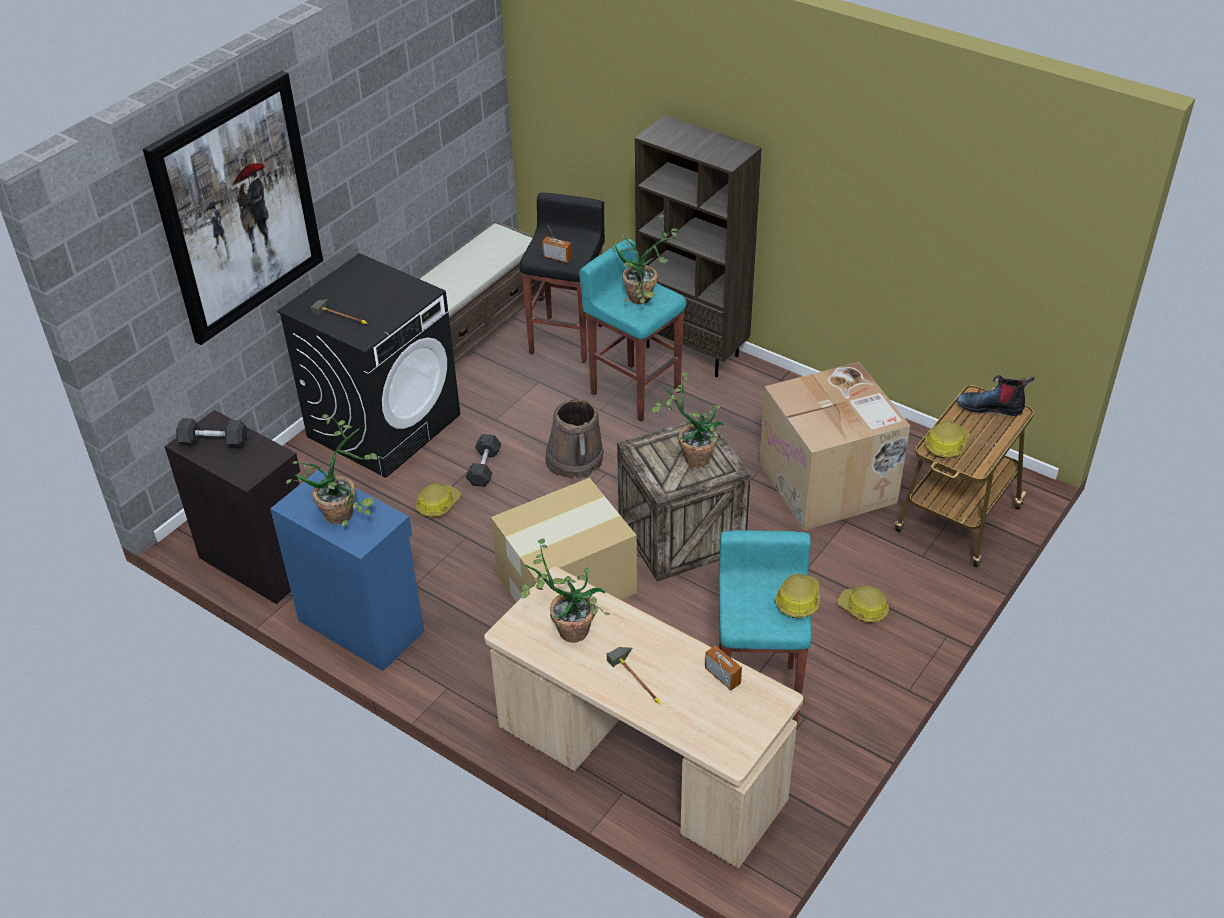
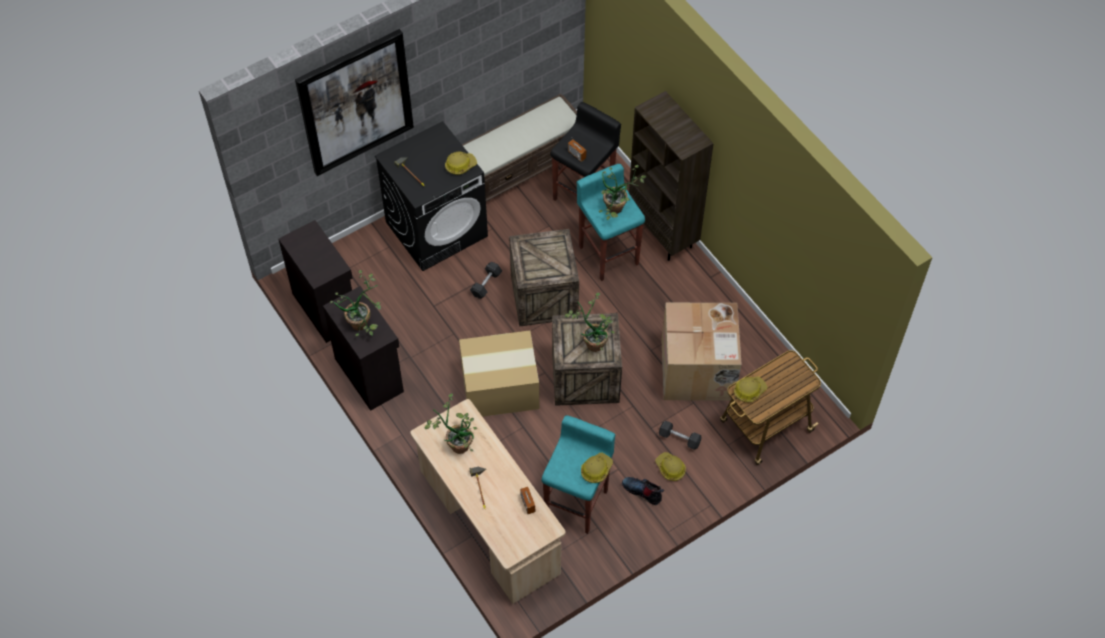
camera: 20 degrees right, 15 degrees up
grey dumbbell [176,418,247,449] -> grey dumbbell moved to [659,421,702,450]
blue cabinet [270,470,424,671] -> black cabinet [323,286,404,411]
hard hat [416,483,461,517] -> hard hat moved to [445,152,477,175]
brown bucket [545,399,604,479] -> crate [509,229,579,327]
boot [956,375,1035,416] -> boot moved to [622,477,664,505]

